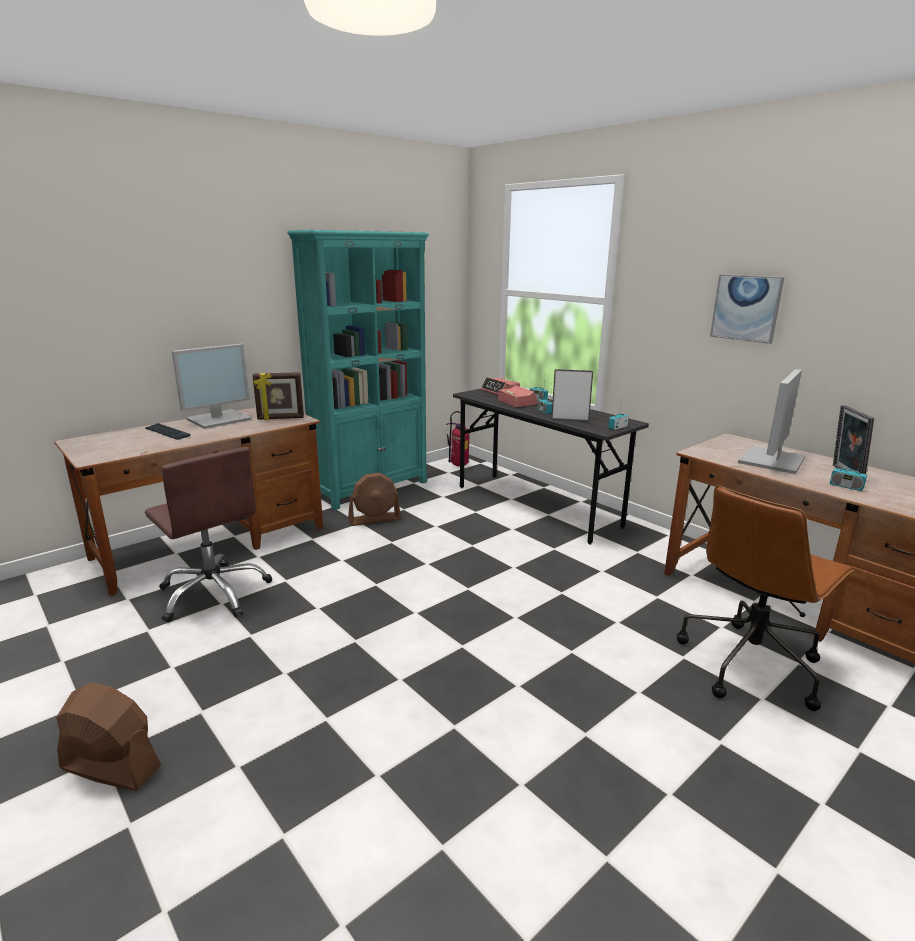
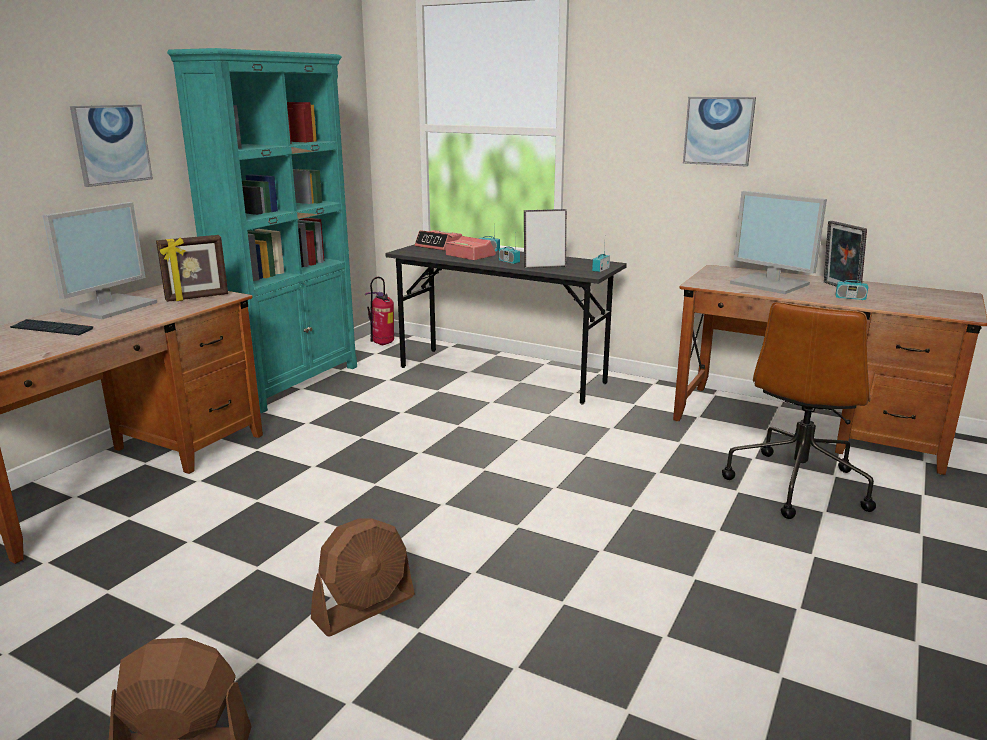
camera: 20 degrees left, 0 degrees up
brown office chair [145,447,272,622] -> none
brown fan [348,473,401,526] -> brown fan moved to [311,519,415,636]
monitor [738,369,805,474] -> monitor turned 60 degrees counterclockwise [730,191,827,294]
none -> picture [70,104,153,187]

